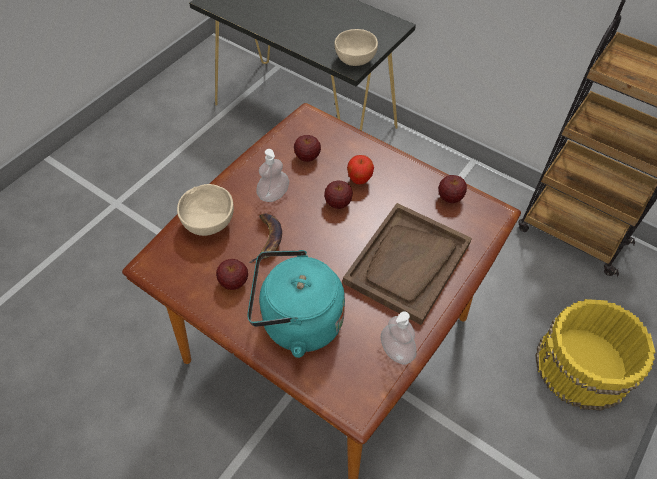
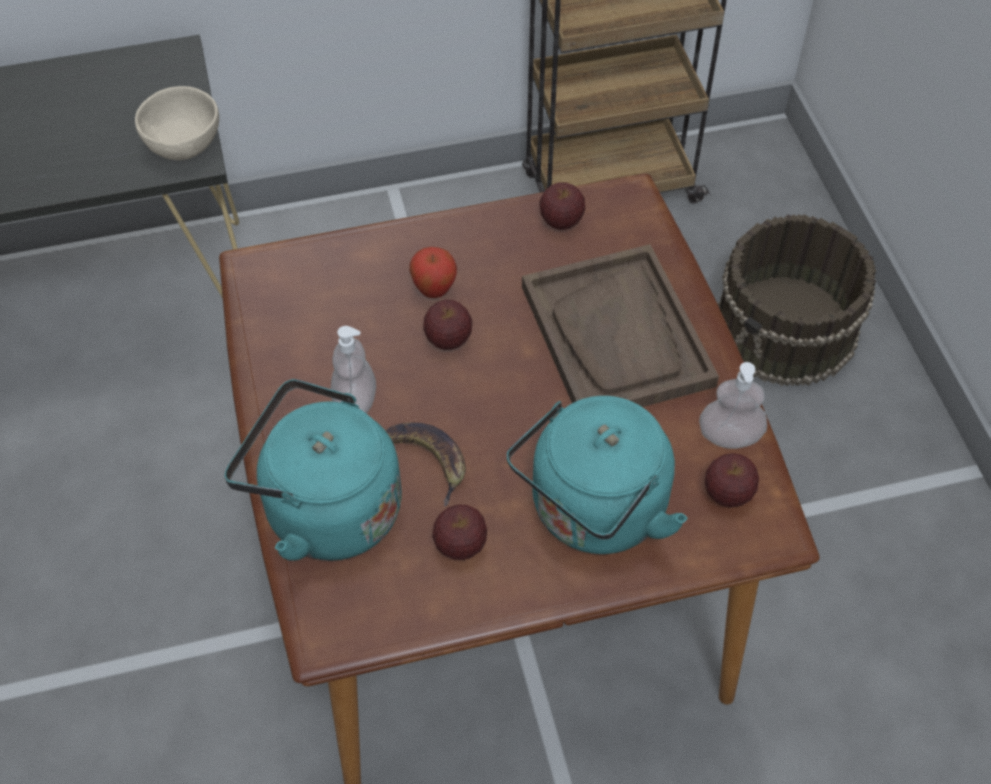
camera: 50 degrees left, 0 degrees up
beige bowl [177,184,234,236] -> turquoise kettle [224,379,402,561]
apple [294,135,321,162] -> apple moved to [705,453,759,507]
yellow bucket [535,299,655,410] -> brown bucket [717,214,876,386]

